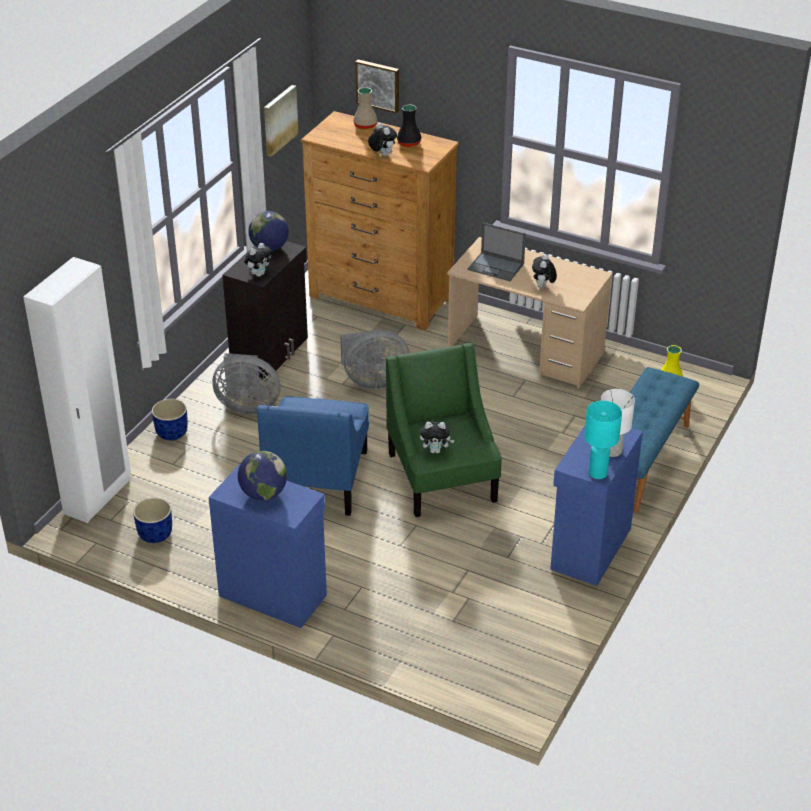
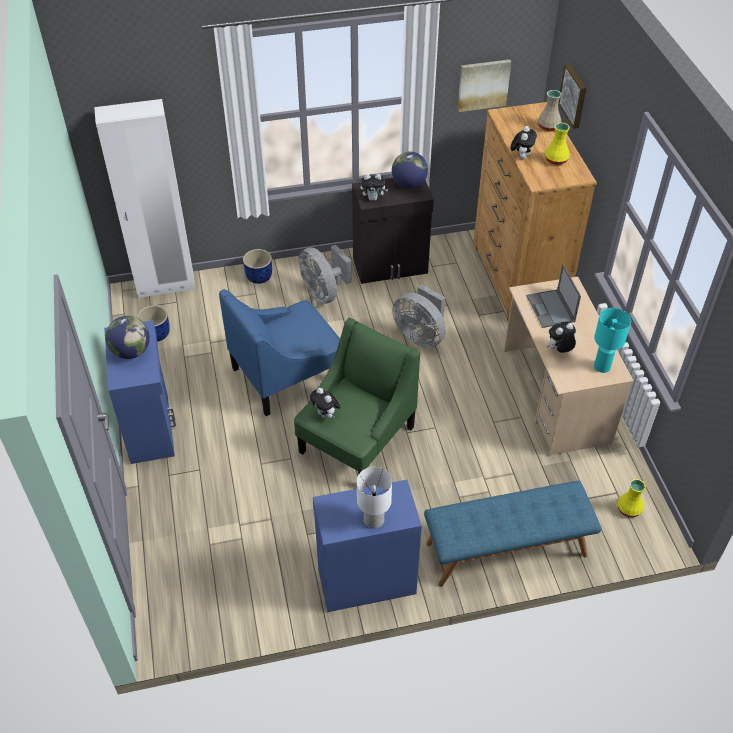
camera: 50 degrees right, 10 degrees up
black vase [397,104,421,148] -> yellow vase [545,123,570,165]
turquoise table lamp [584,401,622,479] -> turquoise table lamp moved to [594,308,631,373]

